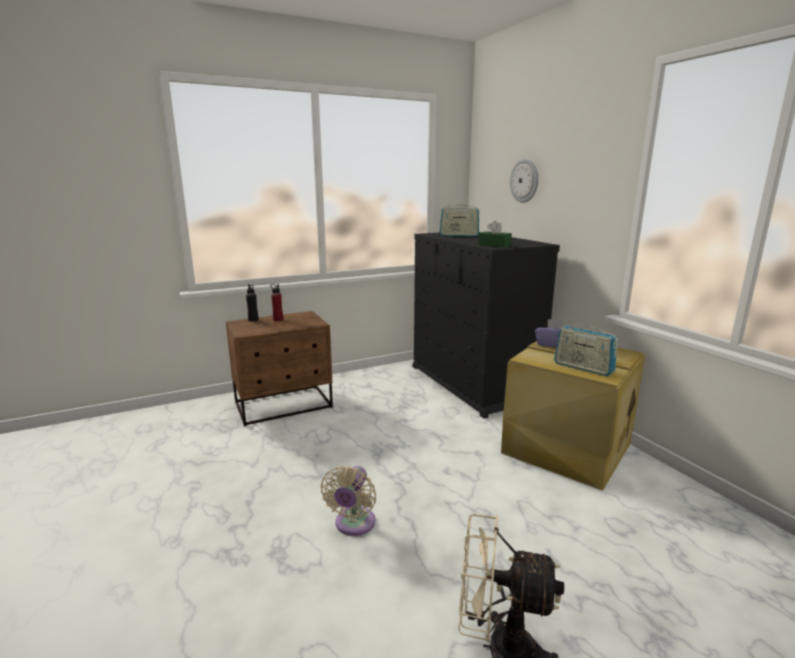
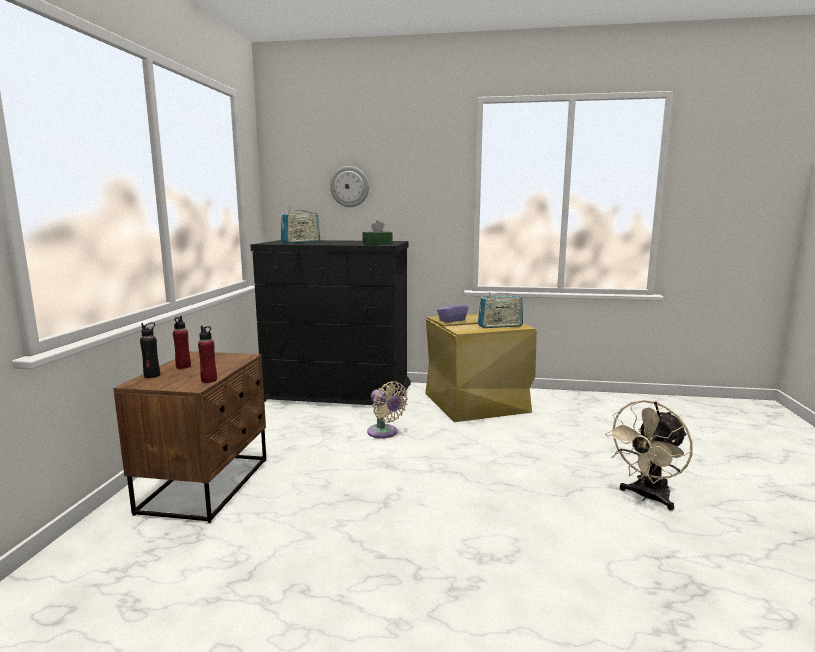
camera: 55 degrees left, 5 degrees down
beige fan [321,466,376,536] -> beige fan moved to [367,381,408,438]
none -> red bottle [198,326,217,383]

